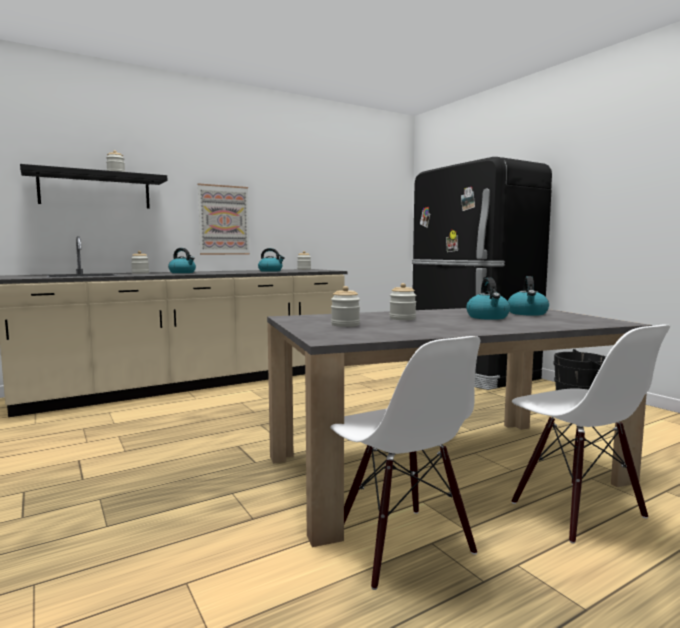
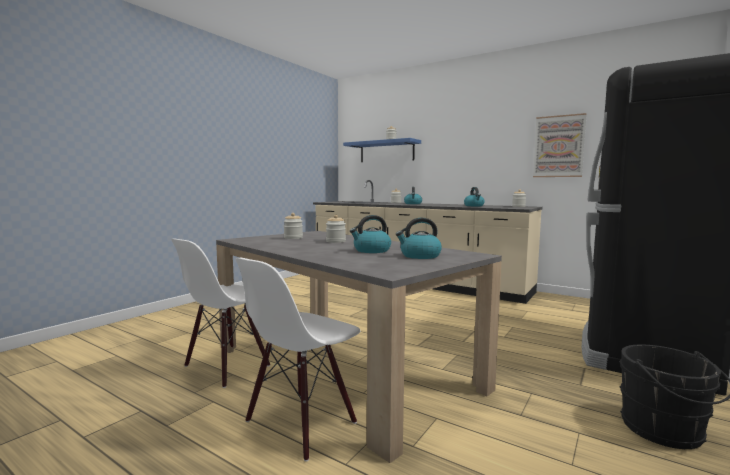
camera: 65 degrees right, 0 degrees up
black shelf [20,164,167,209] -> blue shelf [343,138,421,162]
picture [197,183,250,255] -> picture moved to [533,113,587,177]

